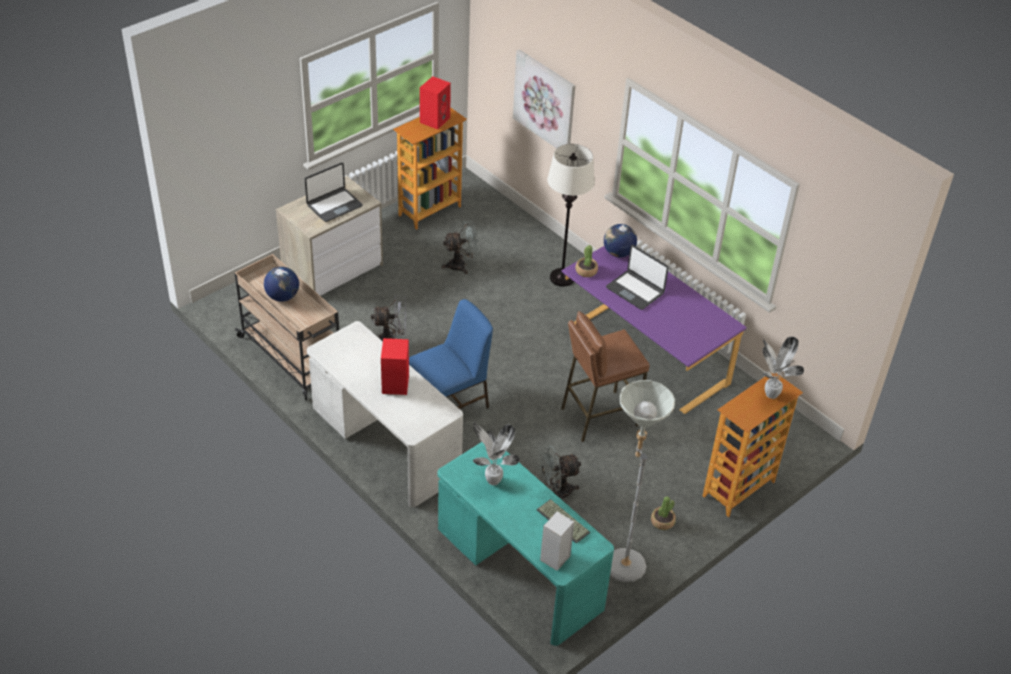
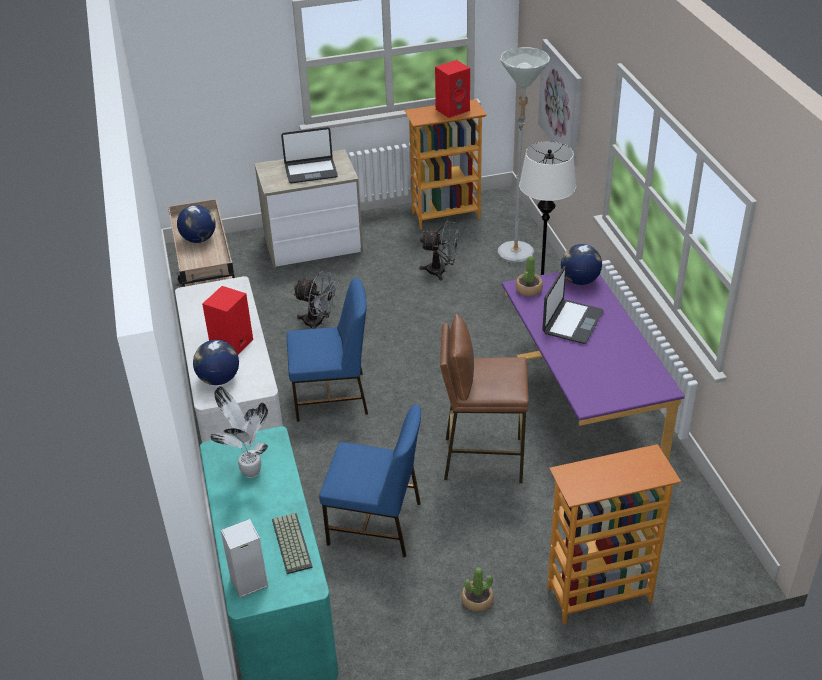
camera: 30 degrees right, 5 degrees down
grey fan [538,446,581,499] -> blue chair [319,404,421,557]
laptop [606,245,669,310] -> laptop turned 135 degrees counterclockwise [542,266,604,344]
grey floor lamp [610,380,675,582] -> grey floor lamp moved to [498,47,550,263]
potted plant [762,337,804,399] -> none
none -> globe [193,340,239,385]

